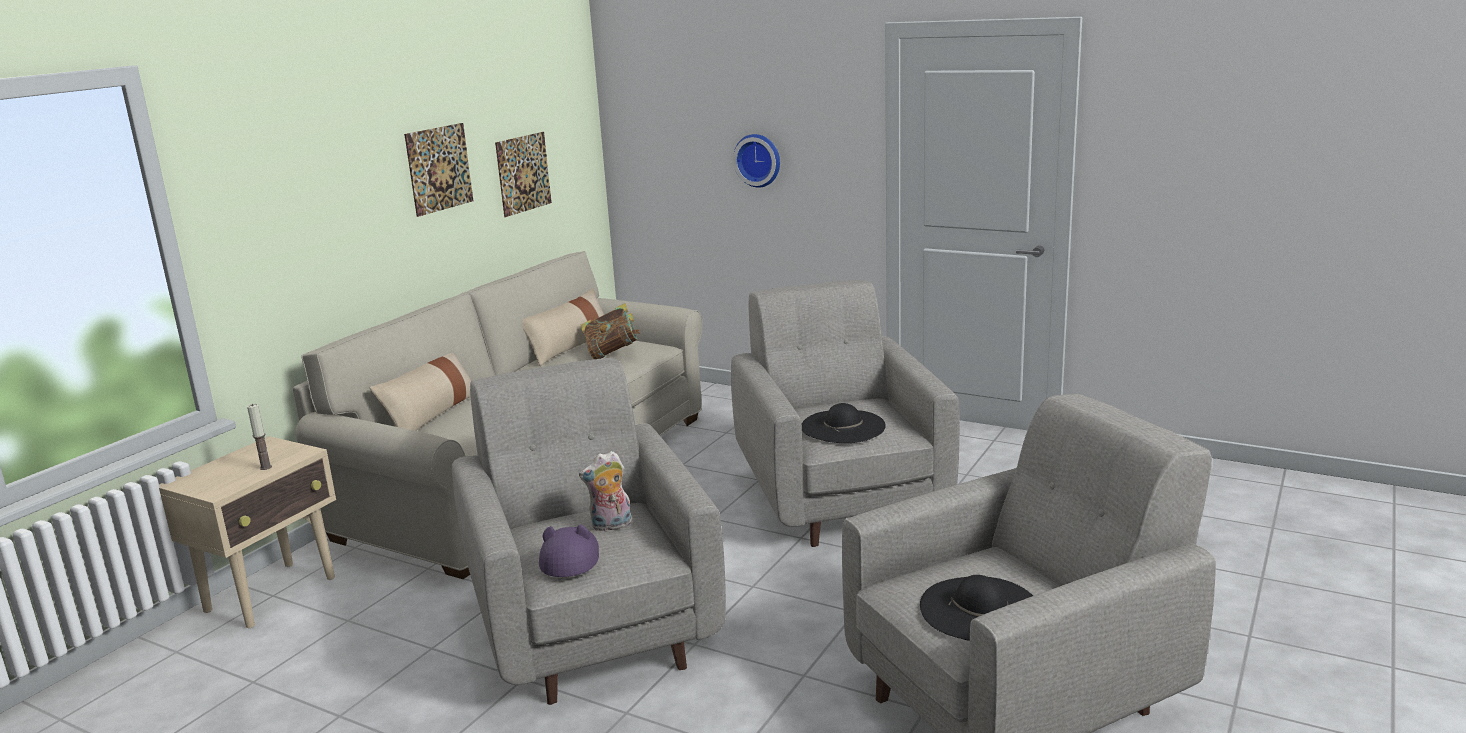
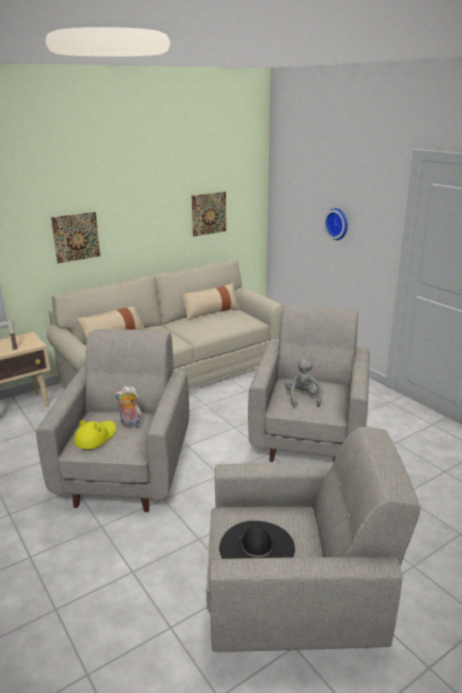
camera: 25 degrees right, 5 degrees up
picture [404,123,473,217] -> picture moved to [51,212,100,263]
purple hat [539,525,599,577] -> yellow hat [74,419,116,449]
book [581,303,641,359] -> none
black hat [802,403,886,443] -> grey plush toy [285,359,323,407]

